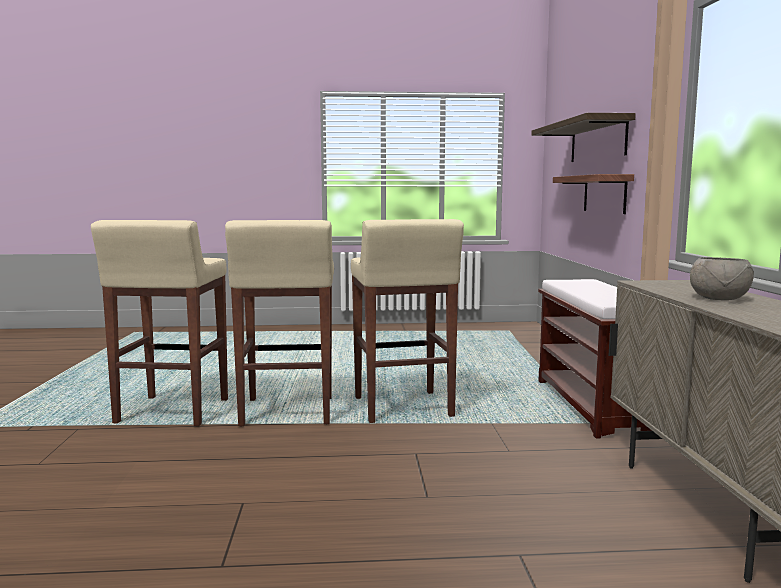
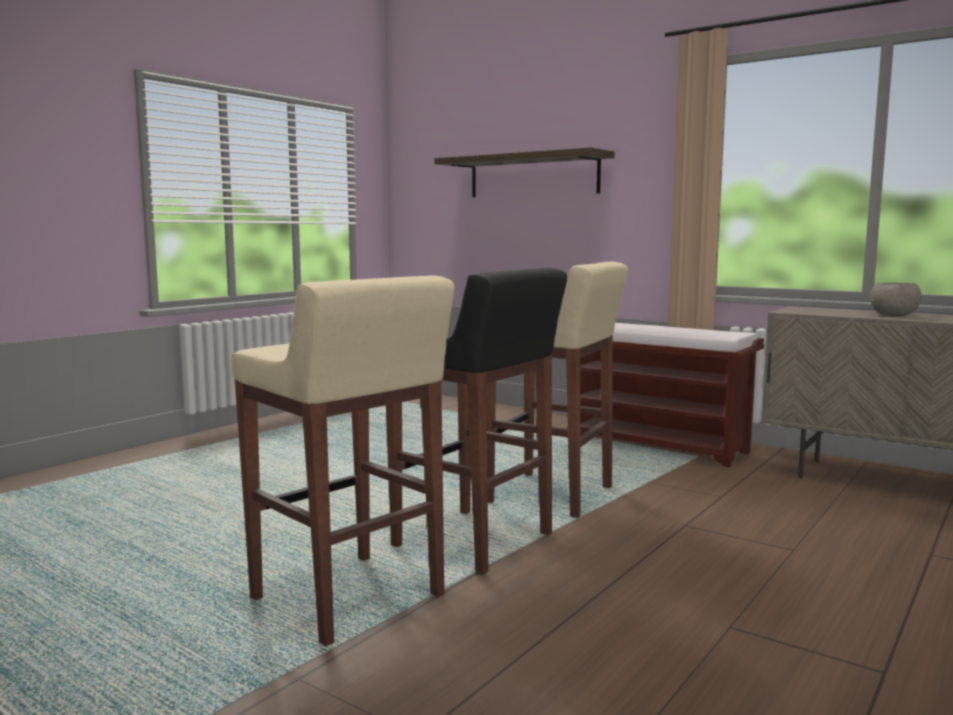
camera: 50 degrees left, 0 degrees up
beige stool [225,220,334,426] -> black stool [386,268,567,574]
shelf [553,174,634,214] -> none

